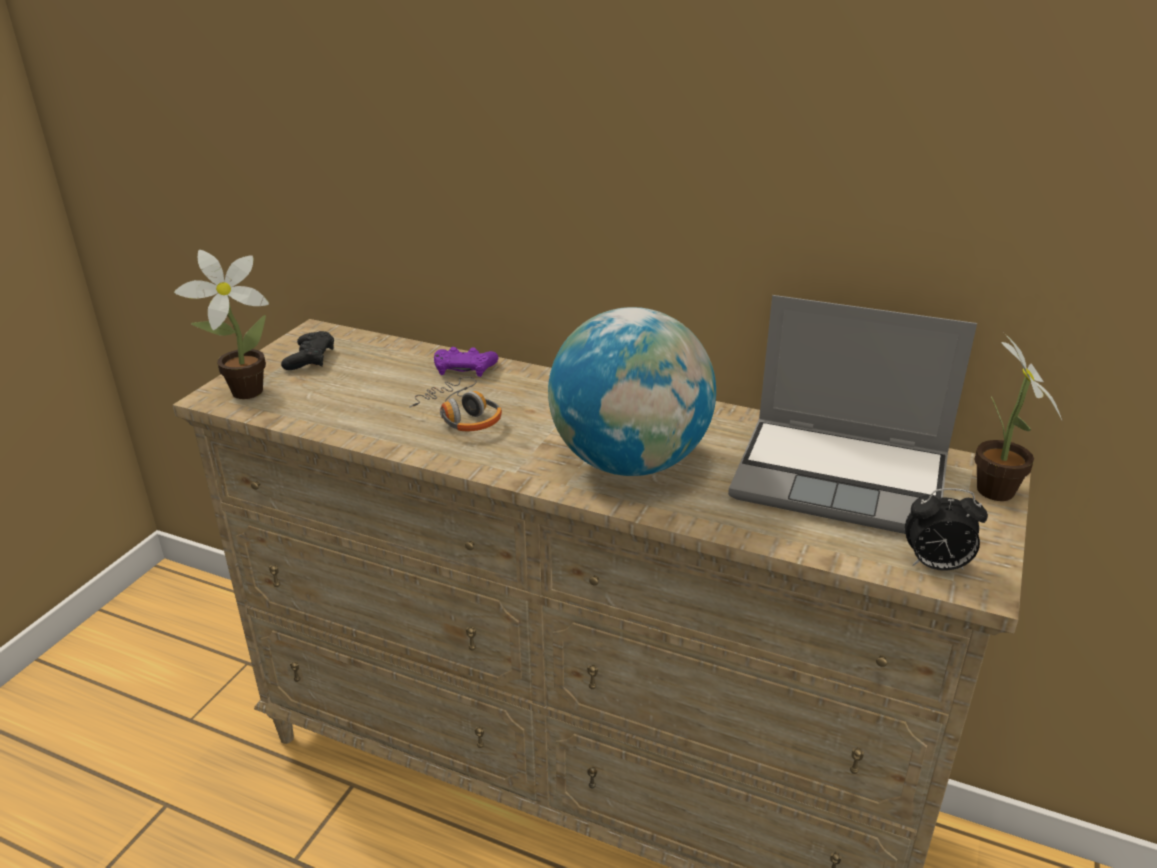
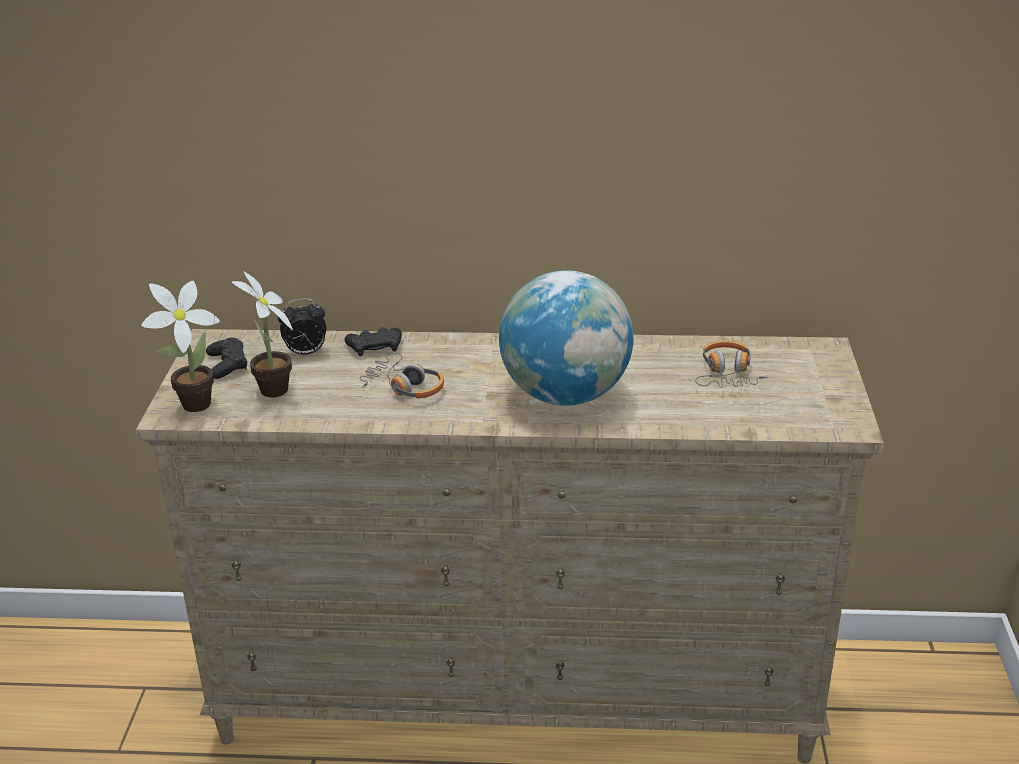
camera: 20 degrees left, 0 degrees up
purple game controller [434,347,498,377] -> black game controller [345,327,402,357]
laptop [728,295,977,534] -> headphones [695,341,769,388]
alarm clock [905,488,988,571] -> alarm clock moved to [278,299,326,357]
potted plant [974,333,1062,501] -> potted plant moved to [232,271,292,398]

